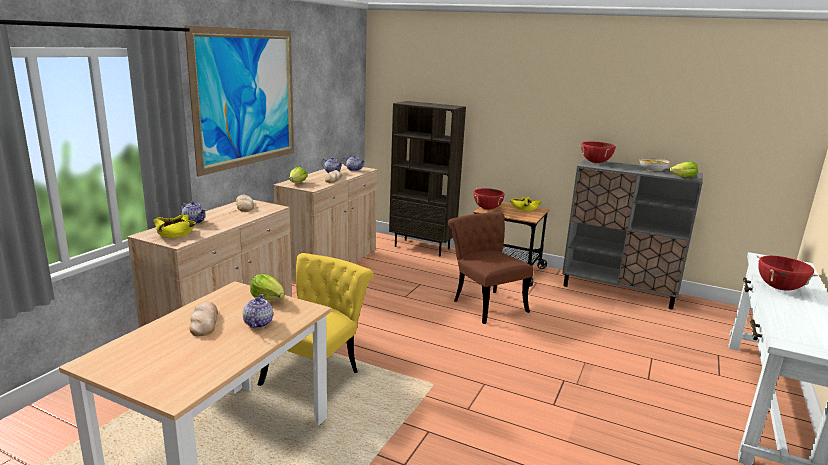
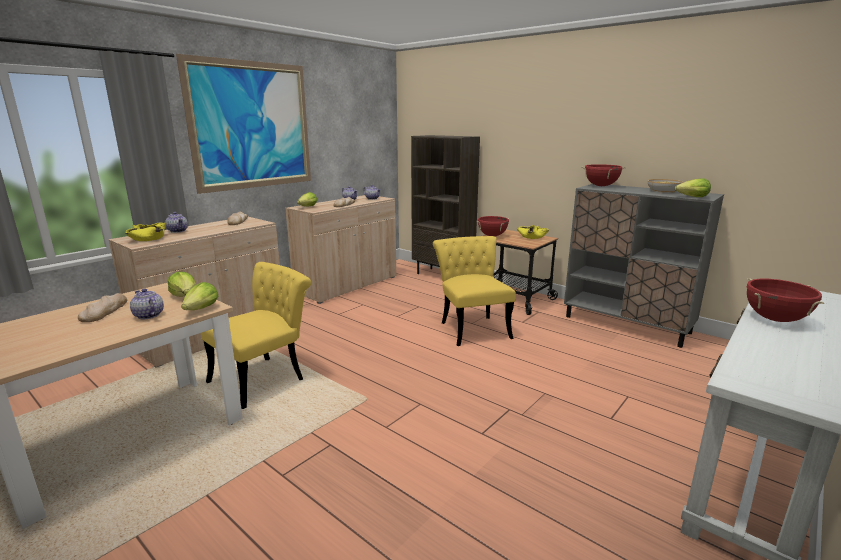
camera: 15 degrees right, 0 degrees up
teapot [243,294,273,328] -> teapot turned 60 degrees counterclockwise [130,289,164,319]
brown chair [448,212,533,324] -> yellow chair [433,236,516,346]
none -> lettuce [181,282,218,310]

